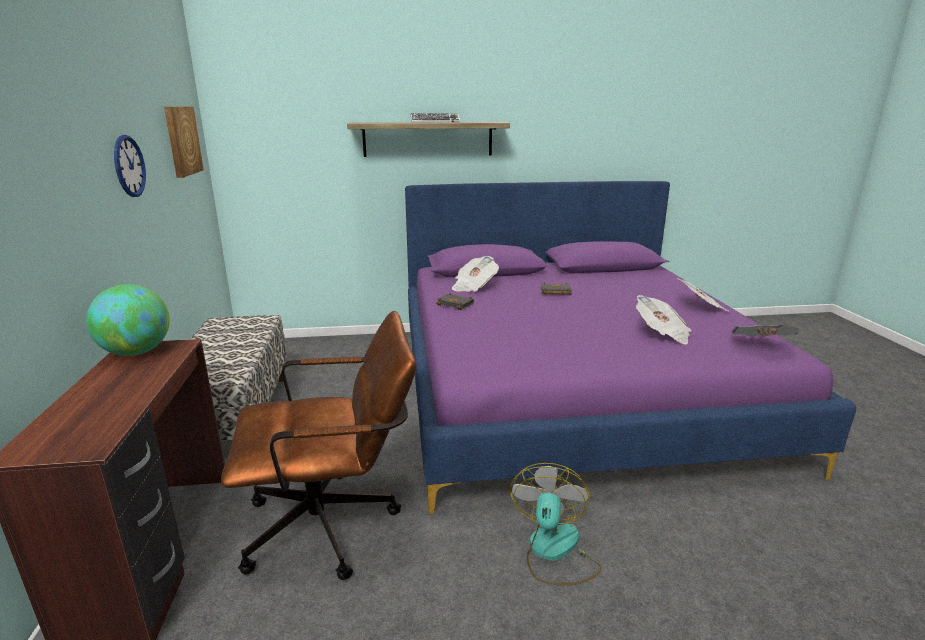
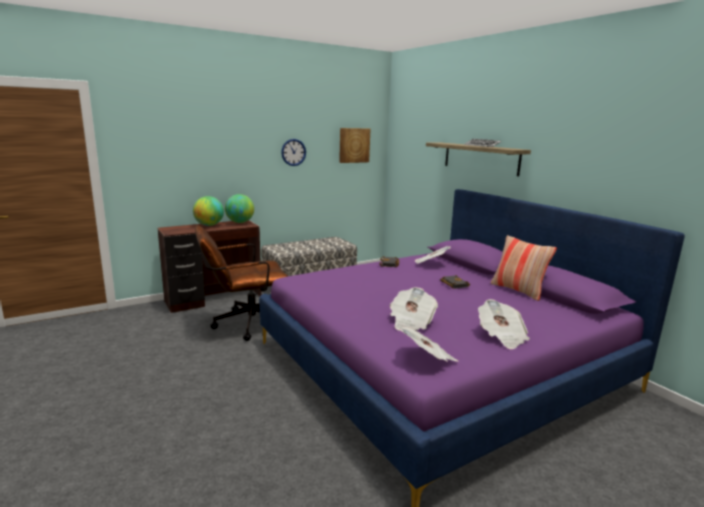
camera: 65 degrees right, 5 degrees down
brown office chair [221,311,417,580] -> brown office chair turned 105 degrees clockwise [195,225,288,341]
fan [510,463,602,585] -> none
none -> globe [193,196,224,226]
none -> pillow [491,235,557,301]

